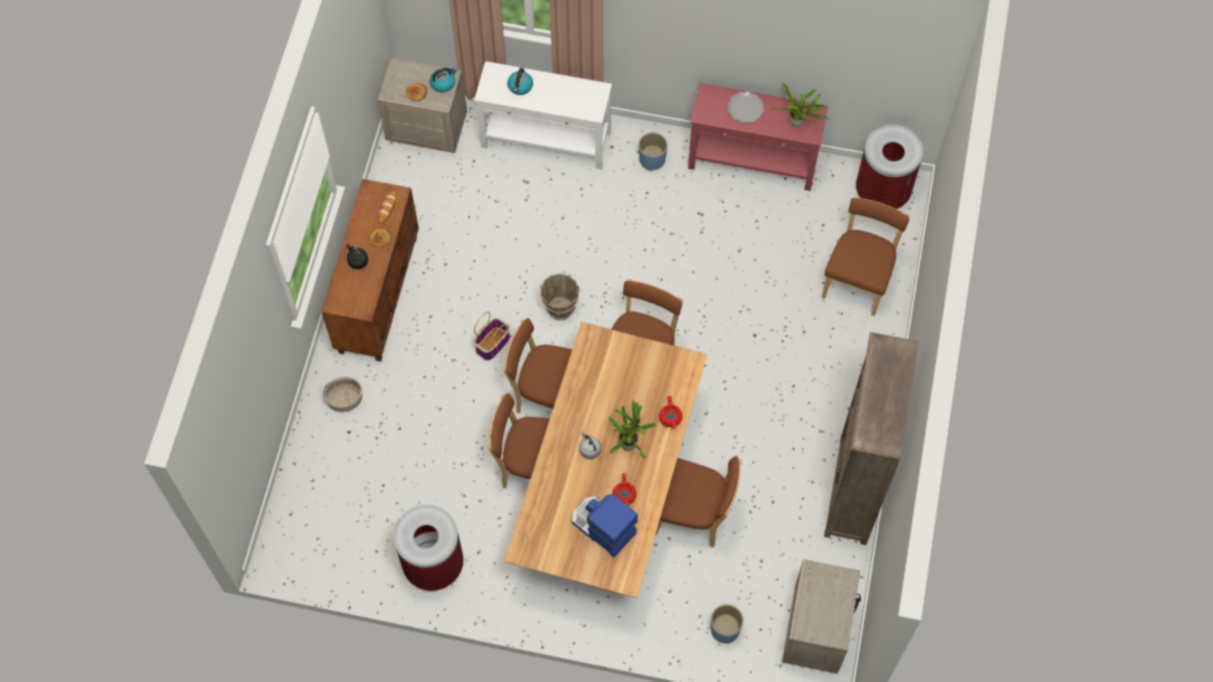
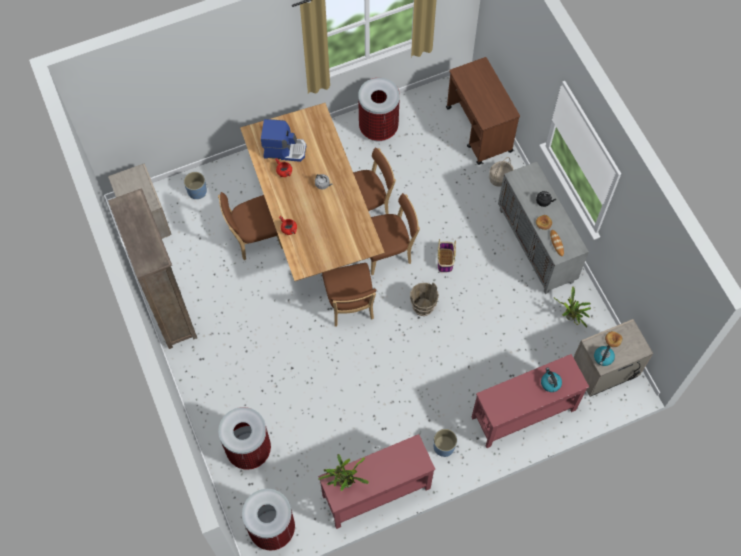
camera: 145 degrees right, 0 degrees up
brown cabinet [322,179,419,362] -> grey cabinet [498,161,589,294]
white console table [474,61,612,169] -> red console table [472,354,589,448]
potted plant [608,400,656,459] -> potted plant moved to [553,287,591,328]
plate [727,92,764,123] -> none
brown chair [822,197,909,316] -> trash can [218,407,271,470]
none -> brown cart [446,57,520,165]

